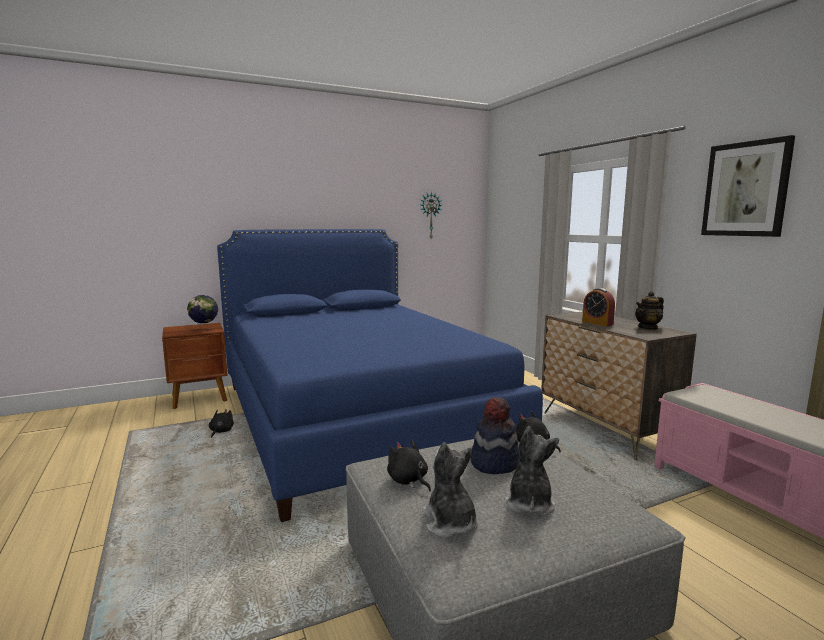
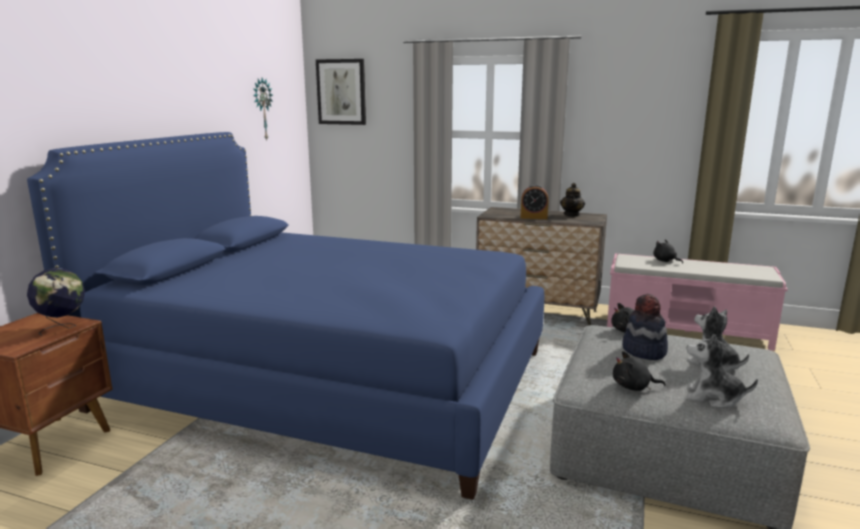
camera: 45 degrees left, 5 degrees up
black plush toy [209,409,234,438] -> black plush toy moved to [653,239,683,264]
picture [701,135,795,237] -> picture moved to [316,59,366,125]

